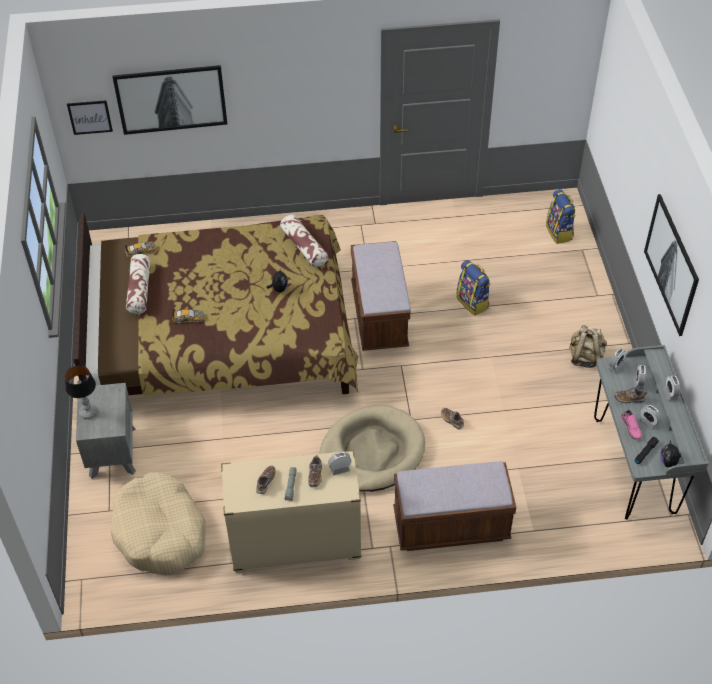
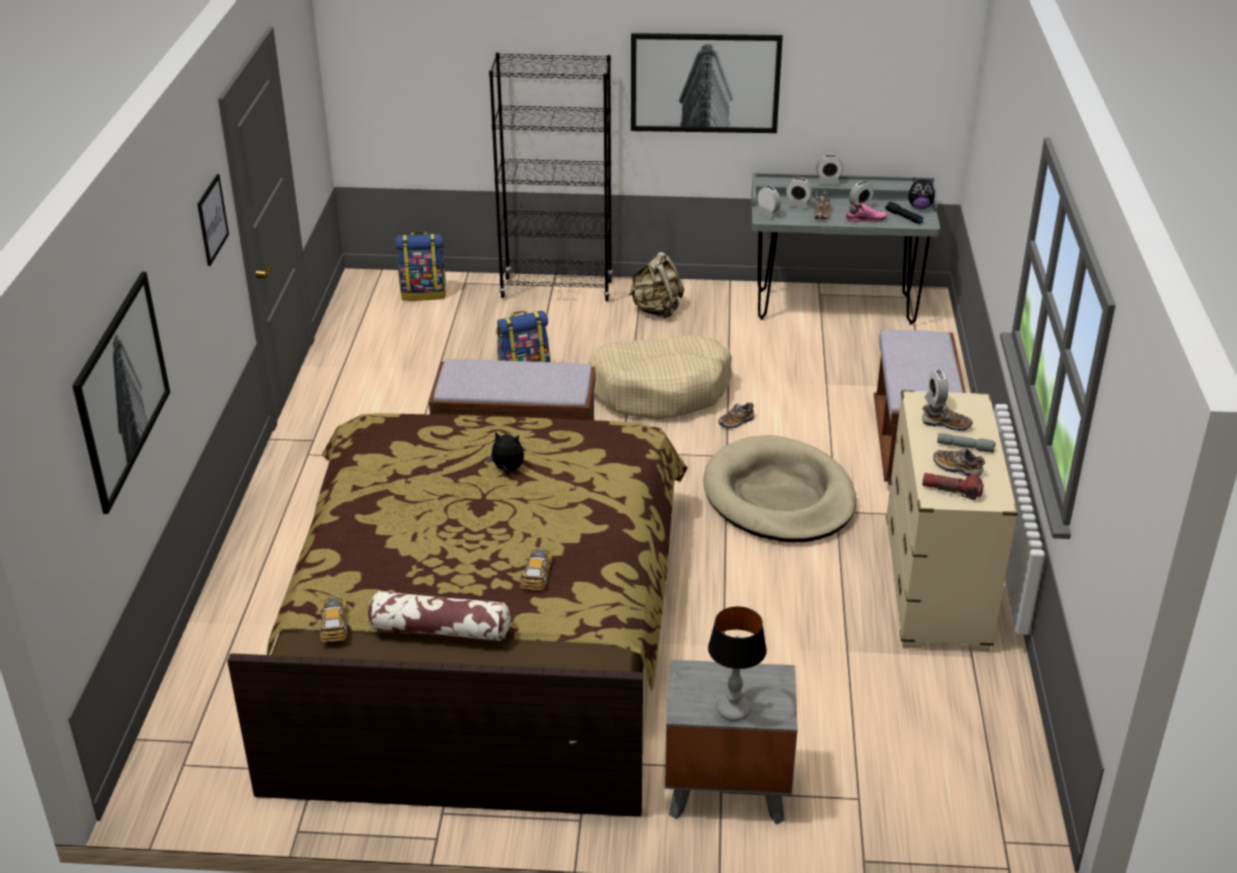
camera: 80 degrees left, 15 degrees down
picture [67,100,113,135] -> picture moved to [197,174,229,266]
beige dog bed [111,472,206,575] -> beige dog bed moved to [589,335,732,420]
pillow [280,215,328,267] -> none
none -> black bookcase [489,52,613,301]
none -> flashlight [922,473,984,500]

